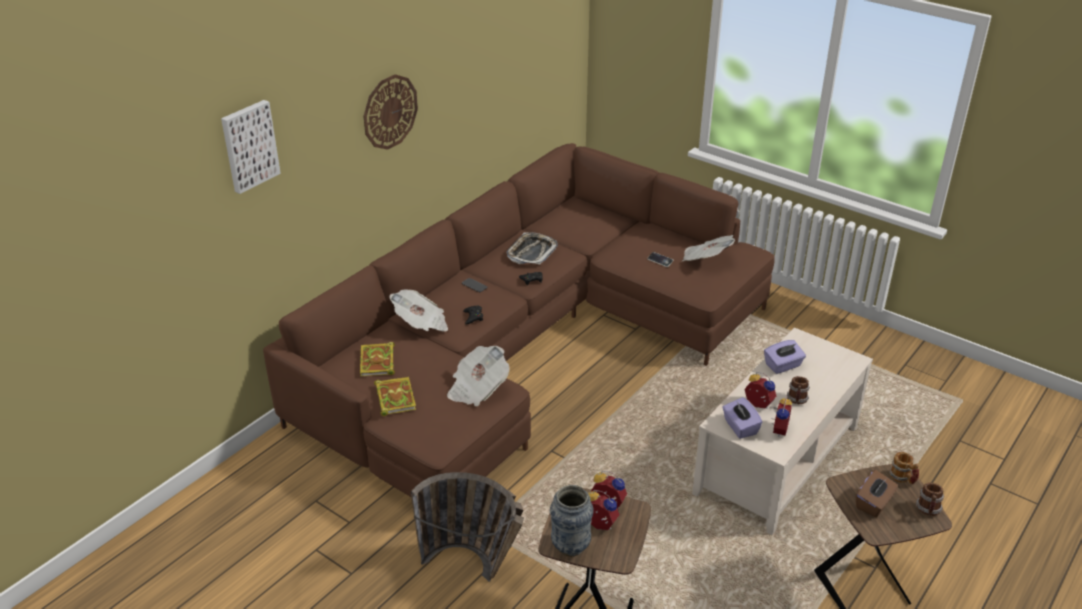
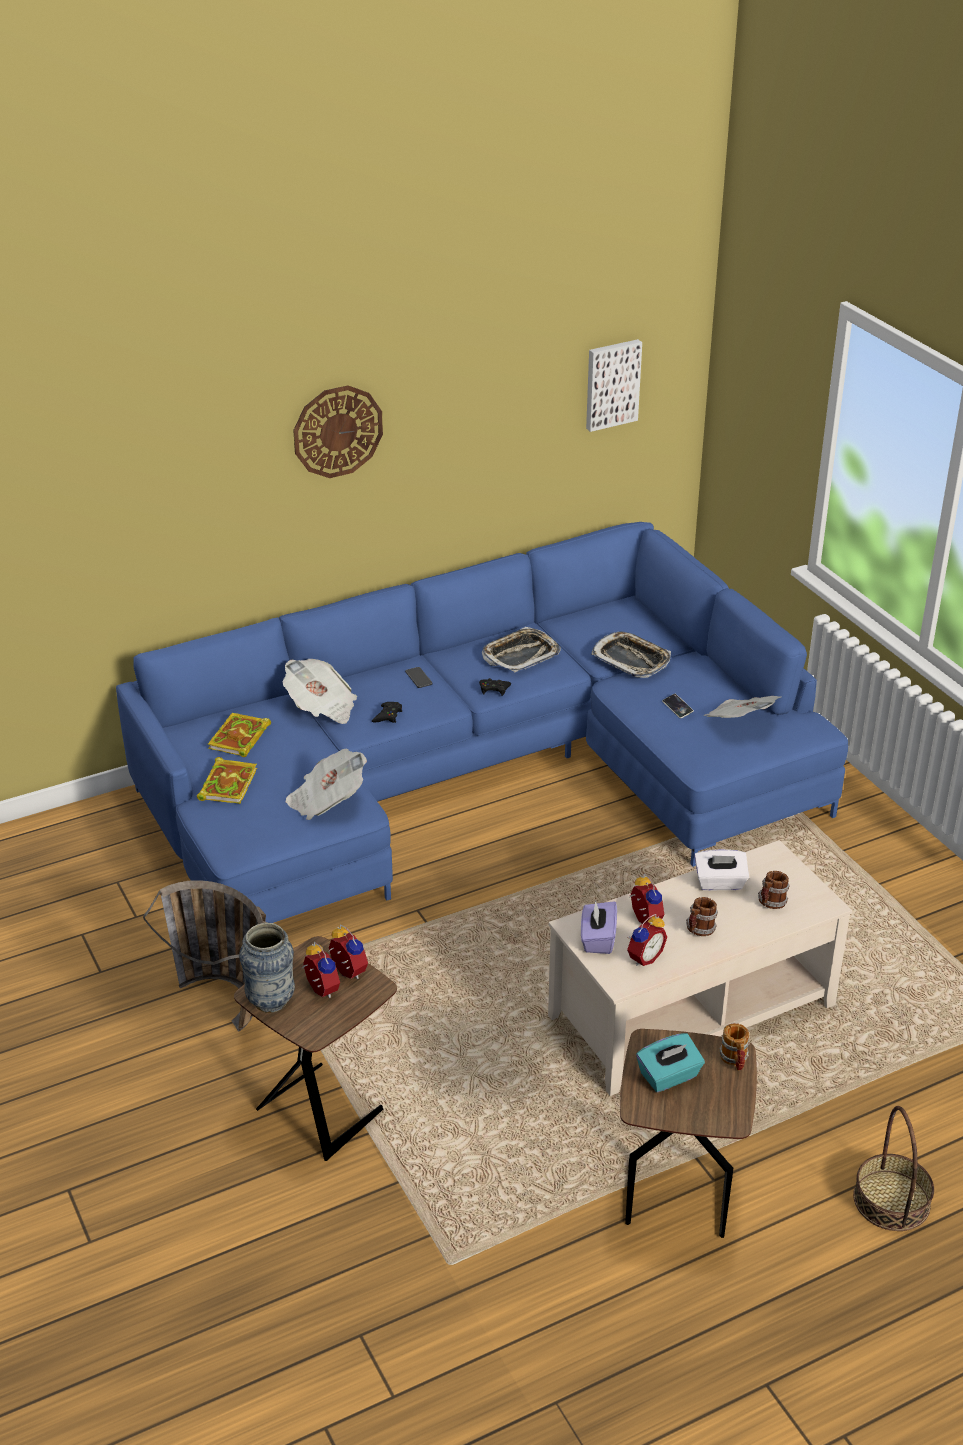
camera: 25 degrees right, 0 degrees up
picture [221,100,281,194] -> picture moved to [586,339,642,432]
brown sofa [263,143,775,497] -> blue sofa [116,522,848,923]
purple tissue box [764,340,806,374] -> white tissue box [694,849,749,891]
brown tissue box [856,470,898,517] -> turquoise tissue box [636,1033,705,1092]
mug [916,483,944,516] -> mug moved to [758,871,790,909]
none -> tray [591,631,671,678]
none -> basket [853,1106,934,1231]

